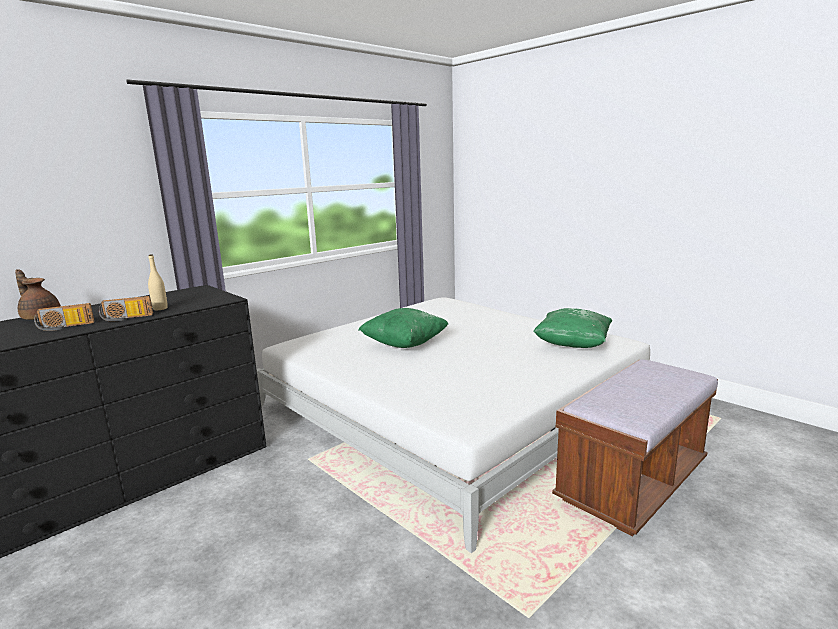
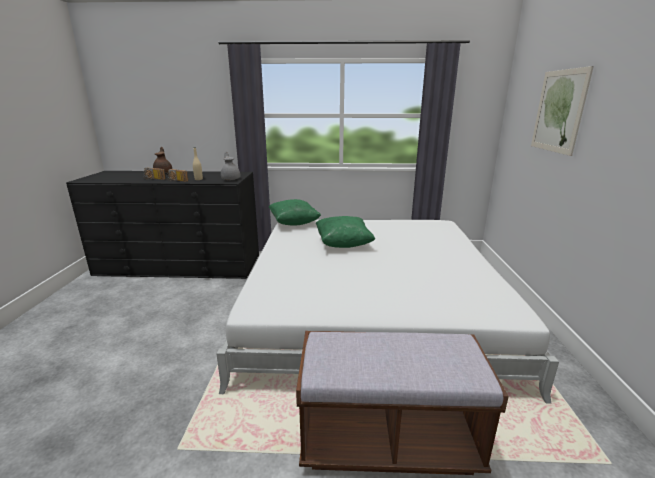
camera: 45 degrees right, 5 degrees up
green pillow [533,308,612,348] -> green pillow moved to [269,199,321,225]
none -> grey teapot [221,151,240,180]
none -> picture [531,66,594,156]

